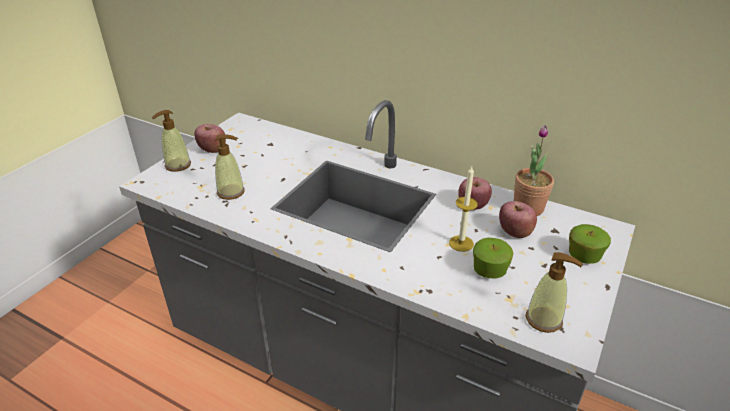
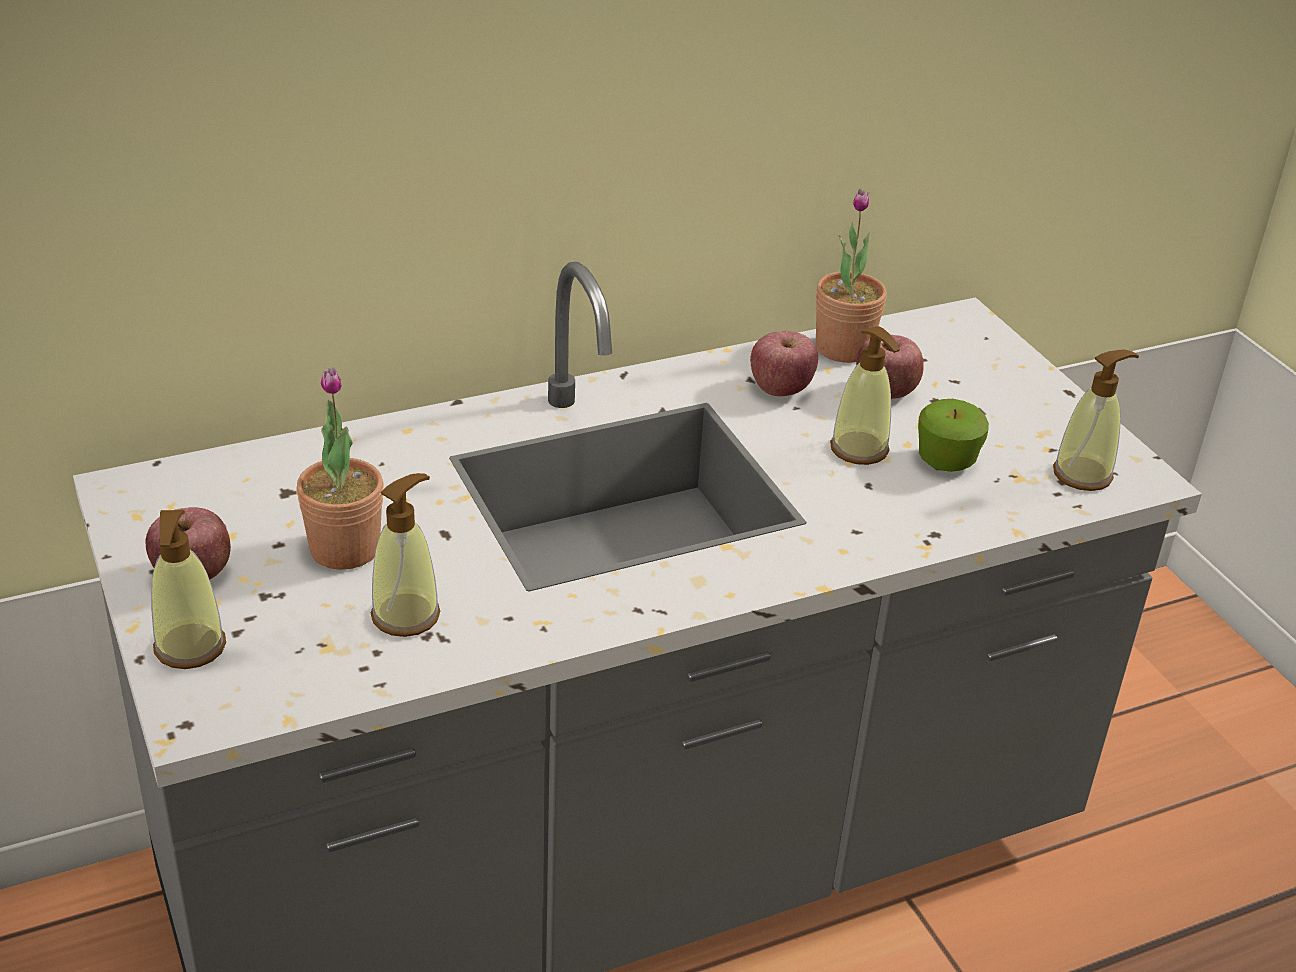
camera: 55 degrees left, 0 degrees up
candle [449,166,478,252] -> soap dispenser [830,326,900,465]
apple [569,224,611,264] -> none
none -> potted plant [297,367,384,570]

